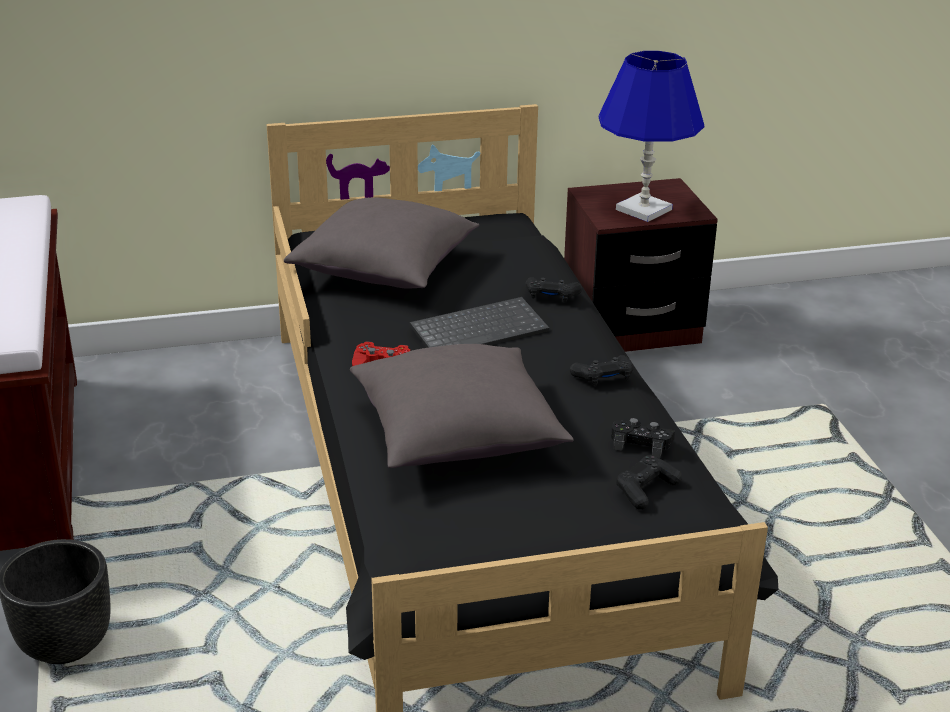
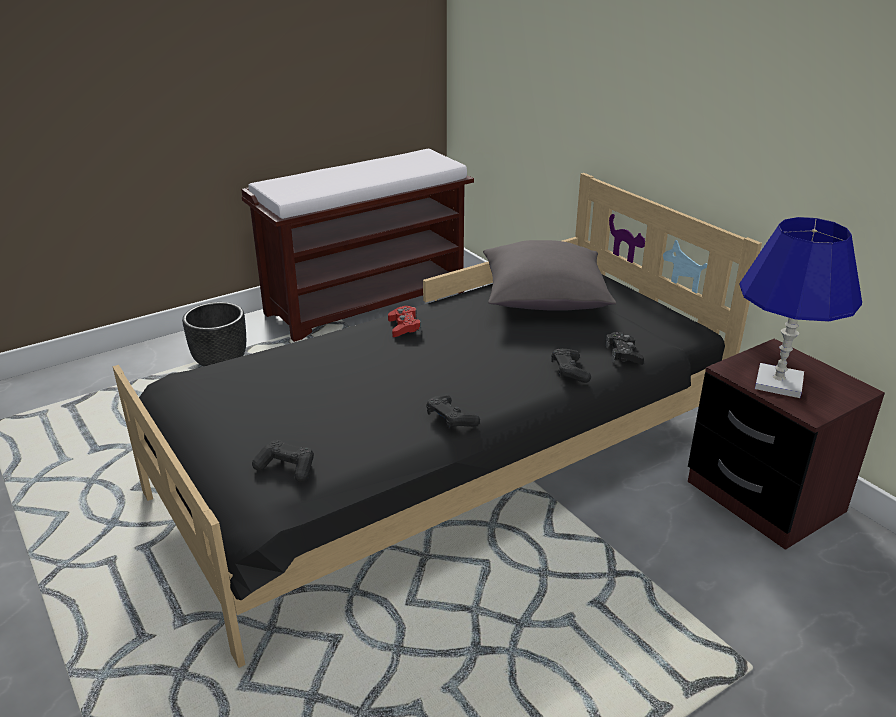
camera: 70 degrees right, 0 degrees up
grey pillow [350,344,574,468] -> none
keyboard [410,297,549,348] -> none
black game controller [611,418,675,458] -> black game controller moved to [605,332,644,365]

